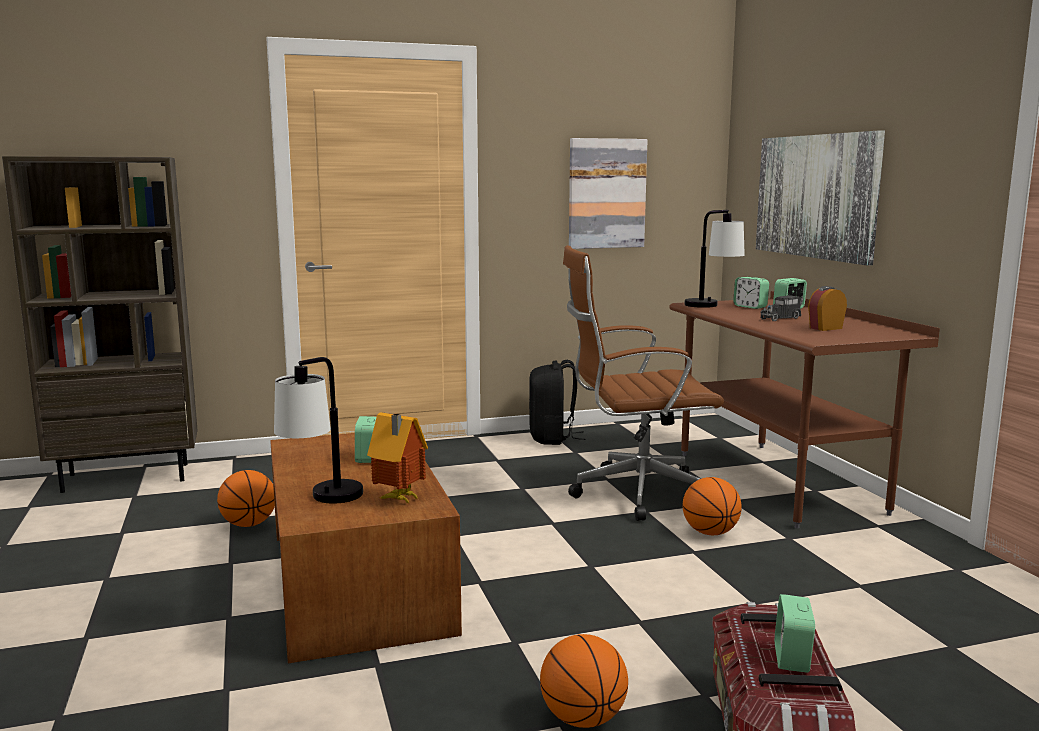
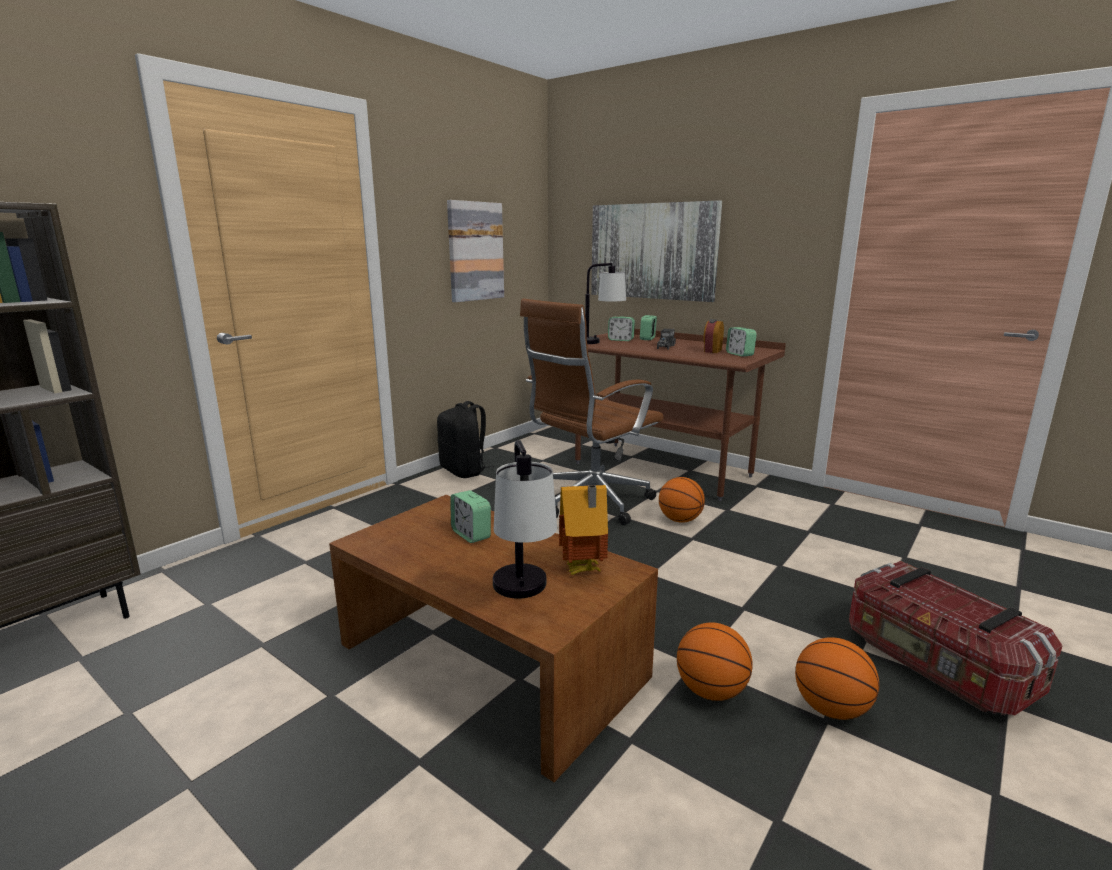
camera: 35 degrees left, 5 degrees up
basketball [217,470,275,527] -> basketball moved to [677,622,753,701]
alarm clock [775,594,815,673] -> alarm clock moved to [726,327,757,357]

